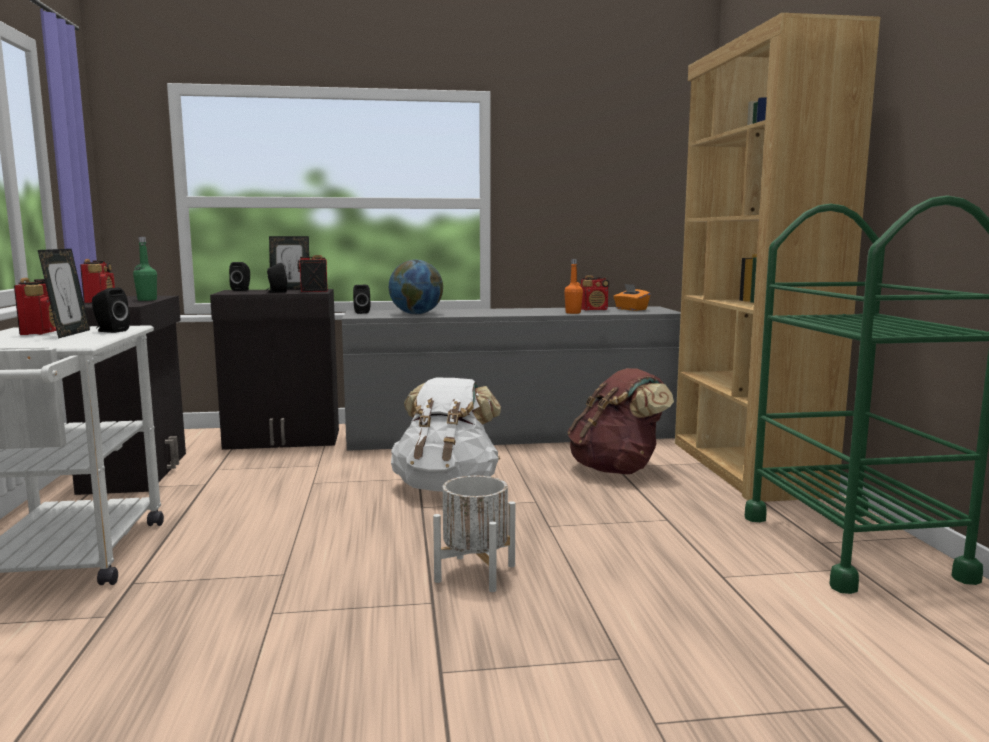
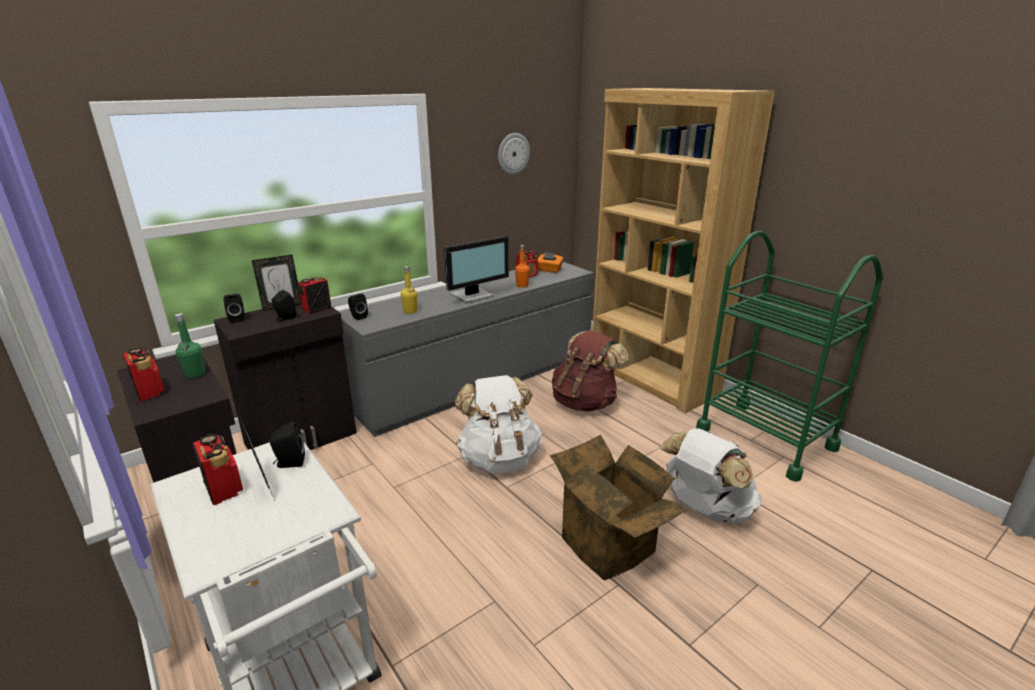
camera: 30 degrees left, 15 degrees up
globe [389,260,443,314] -> yellow bottle [401,266,417,314]
white planter [433,476,515,592] -> cardboard box [550,435,688,580]
none -> monitor [444,236,509,304]
none -> wall clock [498,133,530,175]
none -> white backpack [660,428,762,523]

